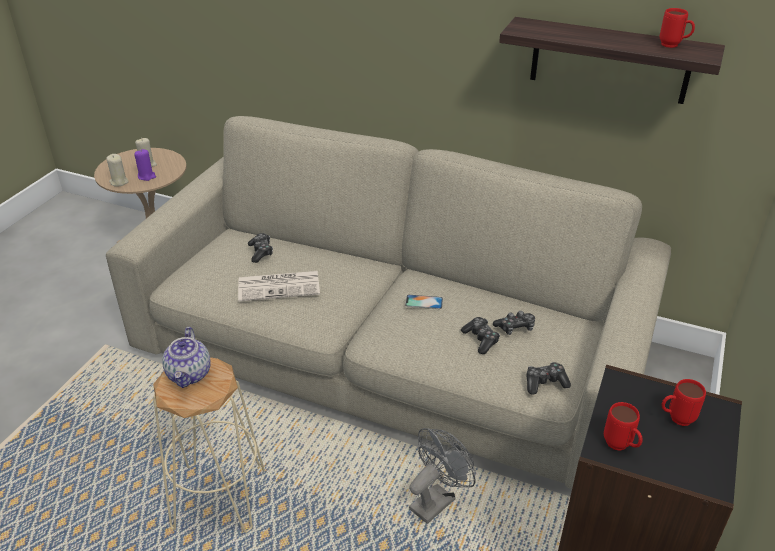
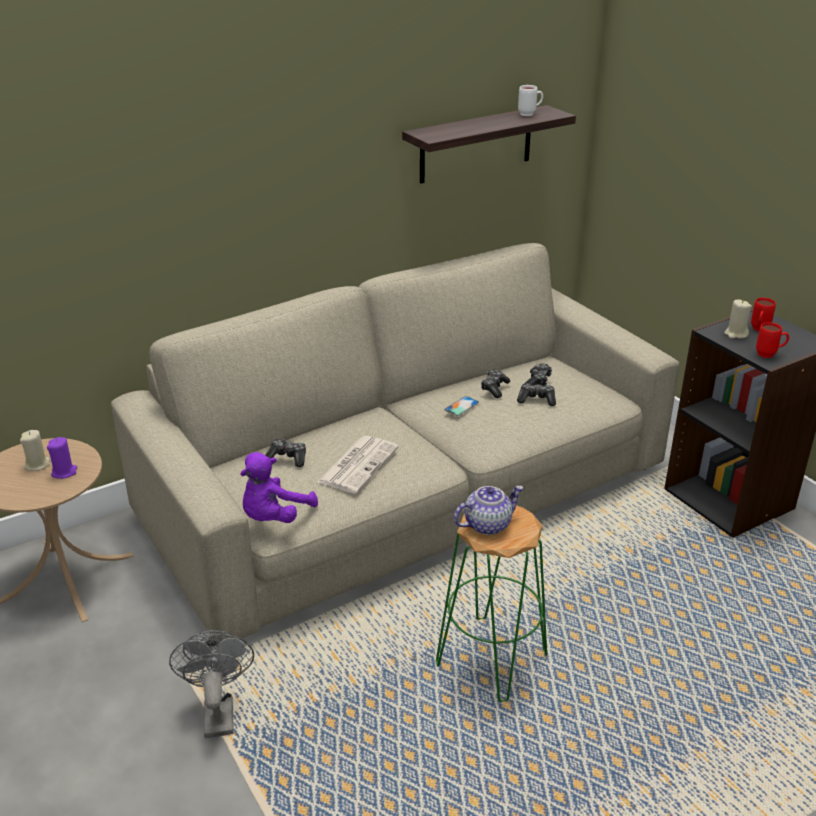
camera: 55 degrees left, 5 degrees down
beige candle [106,154,129,187] -> beige candle moved to [724,300,752,339]
beige stool [153,357,265,533] -> green stool [436,505,547,702]
teapot [162,327,211,388] -> teapot turned 60 degrees counterclockwise [454,485,523,535]
grey fan [409,428,476,524] -> grey fan moved to [169,630,254,738]
game controller [527,362,571,395] -> game controller moved to [481,369,510,398]
red mug [660,8,695,48] -> white mug [518,85,543,116]
none -> purple plush toy [240,452,318,523]

